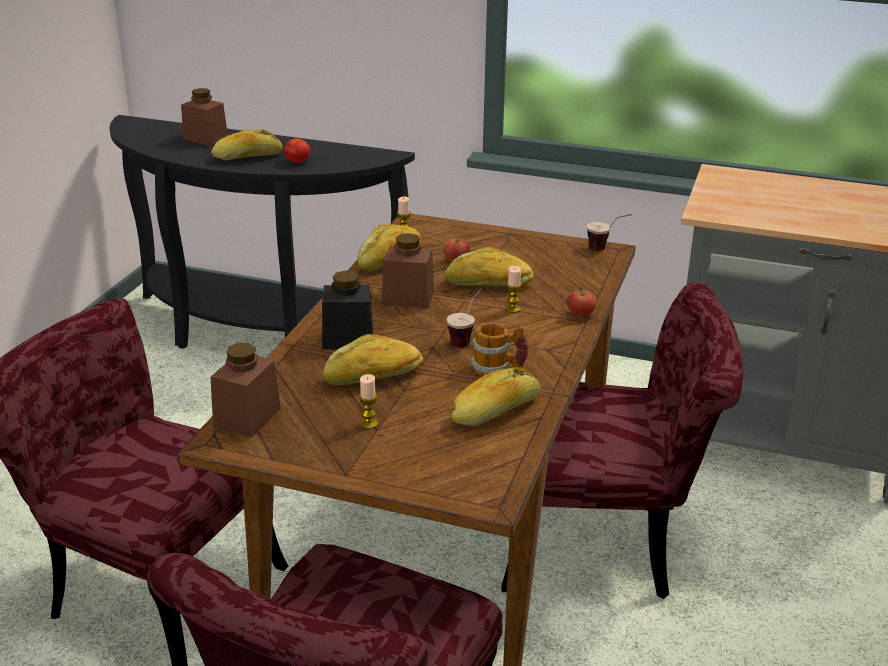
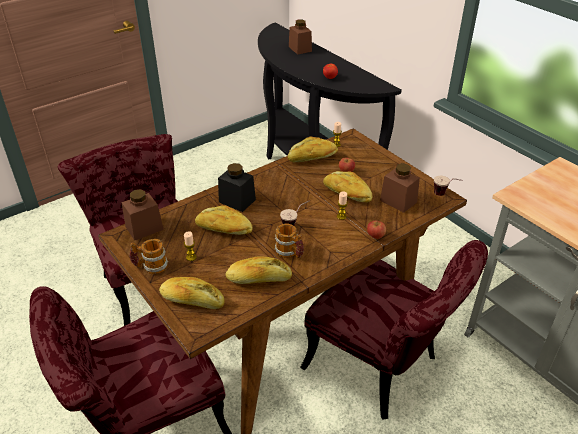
camera: 35 degrees right, 10 degrees up
bread [211,129,283,160] -> bread moved to [159,277,225,309]
brown jar [382,233,434,308] -> brown jar moved to [380,163,420,213]
none -> mug [129,239,168,274]

